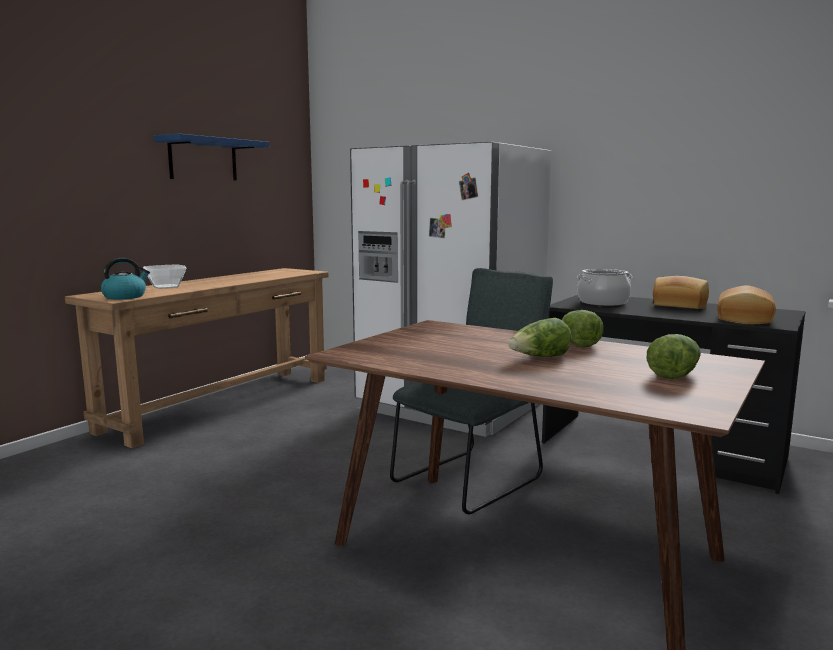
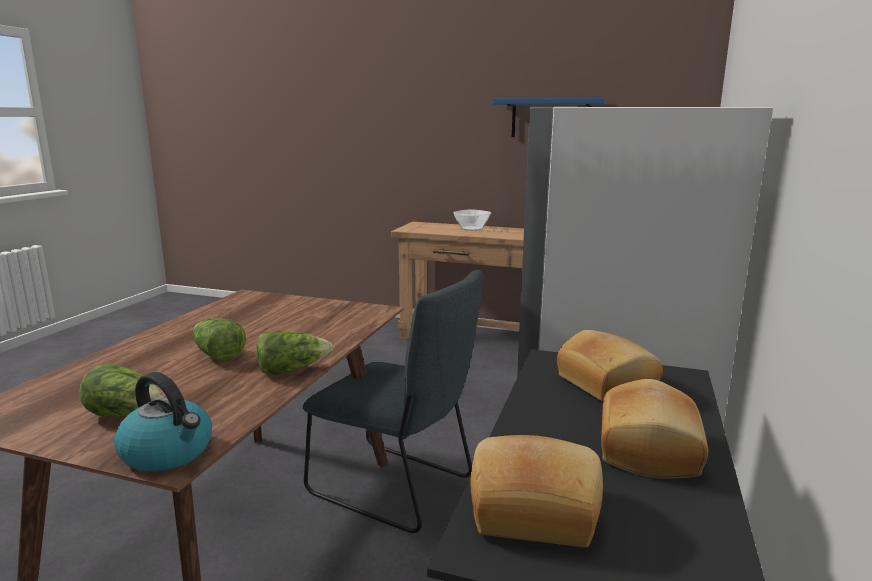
camera: 75 degrees right, 5 degrees up
kettle [101,258,150,299] -> kettle moved to [114,372,212,472]
cooking pot [577,269,632,306] -> bread [557,330,663,401]

